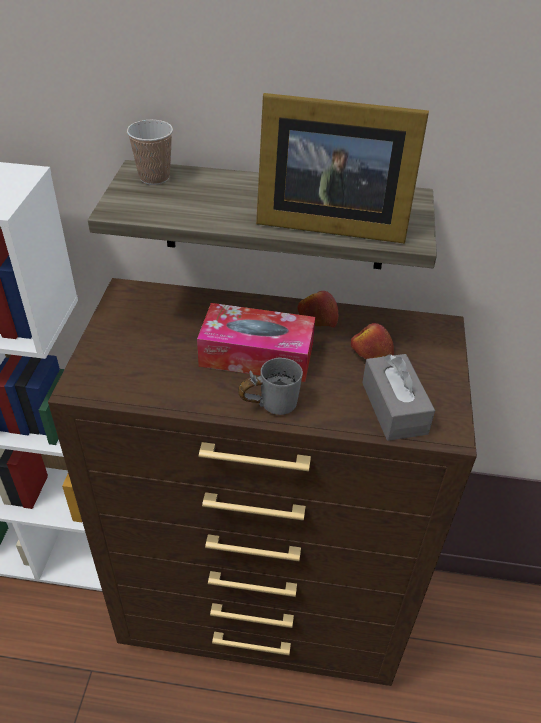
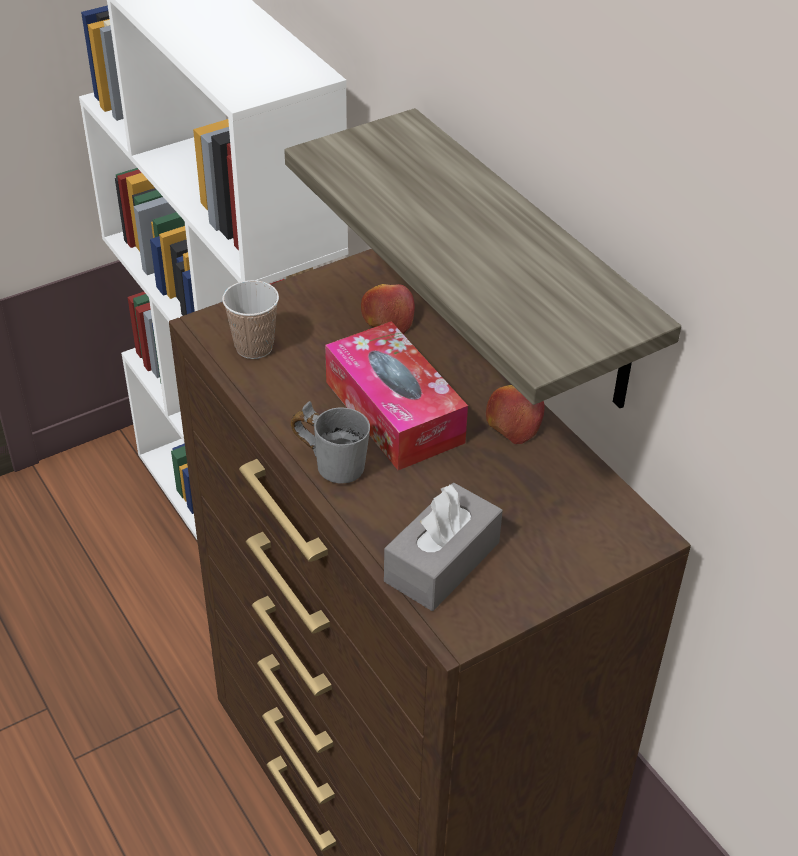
camera: 50 degrees right, 0 degrees up
cup [127,120,173,185] -> cup moved to [222,280,279,359]
picture frame [256,93,429,244] -> none
apple [351,323,394,359] -> apple moved to [361,284,415,334]

